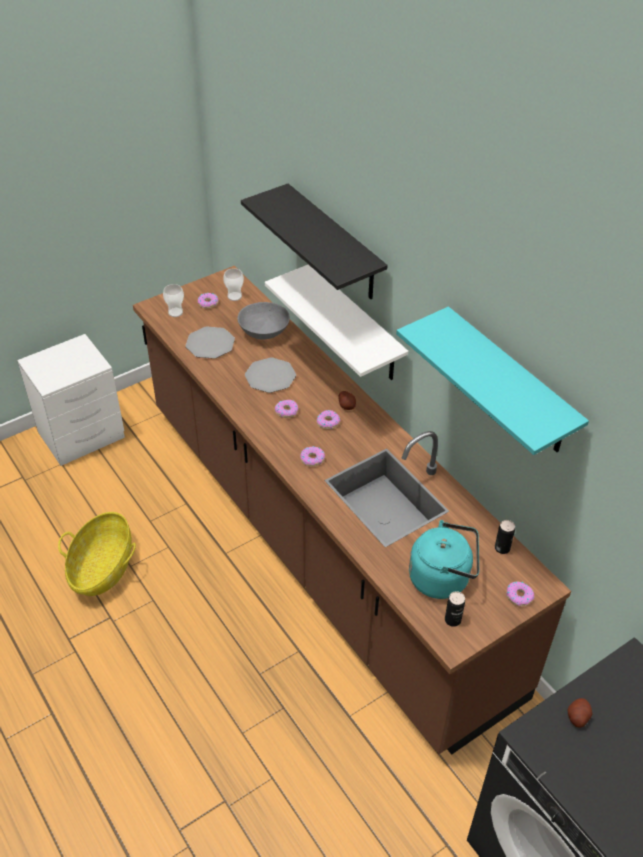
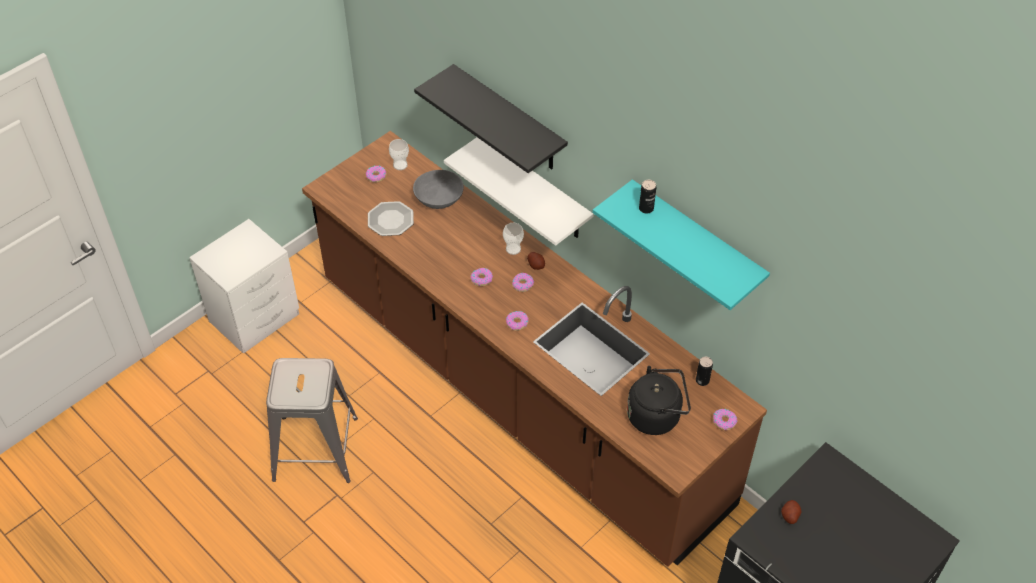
camera: 10 degrees left, 5 degrees up
basket [58,512,136,596] -> grey stool [266,358,358,483]
cup [163,284,184,317] -> cup moved to [503,223,524,255]
plate [245,358,296,393] -> none
turquoise kettle [409,520,479,599] -> black kettle [627,366,691,435]
can [445,591,465,627] -> can moved to [639,180,656,213]

